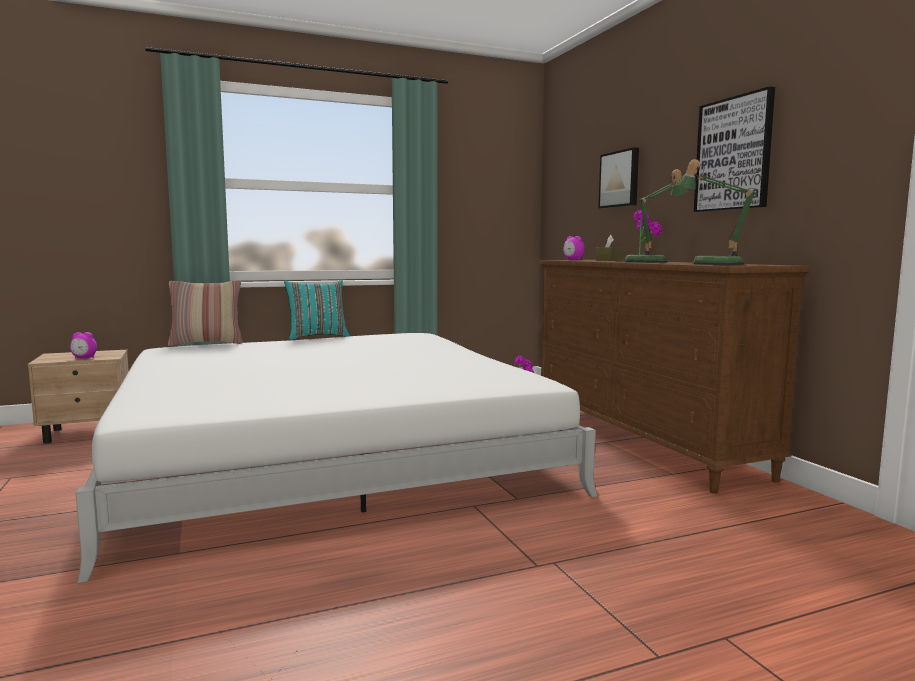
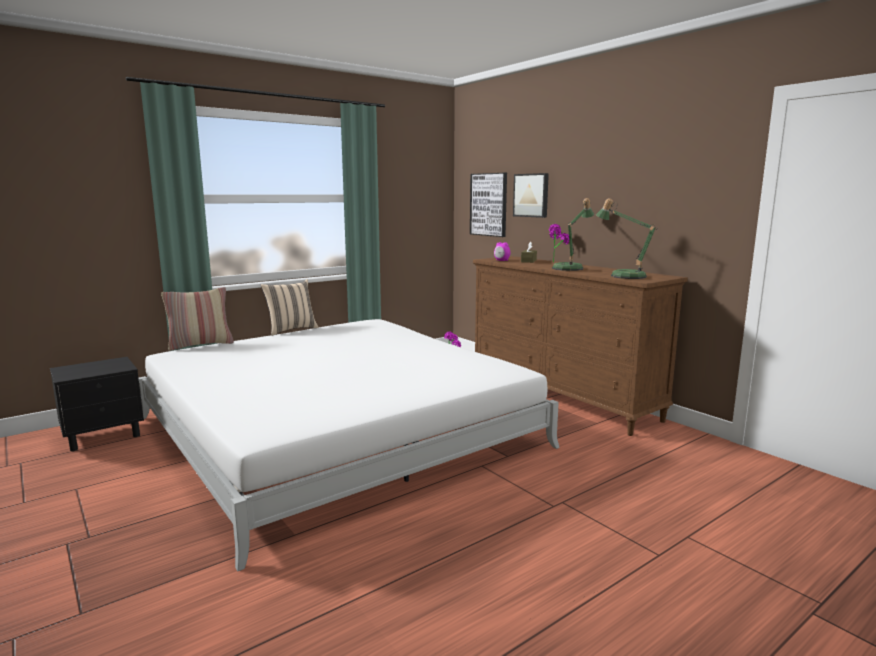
camera: 15 degrees left, 5 degrees up
beige nightstand [28,350,129,444] -> black nightstand [50,357,144,451]
alarm clock [70,332,97,359] -> none
turquoise pillow [284,280,350,340] -> beige pillow [261,279,319,336]
picture [694,86,775,212] -> picture moved to [470,173,507,237]

